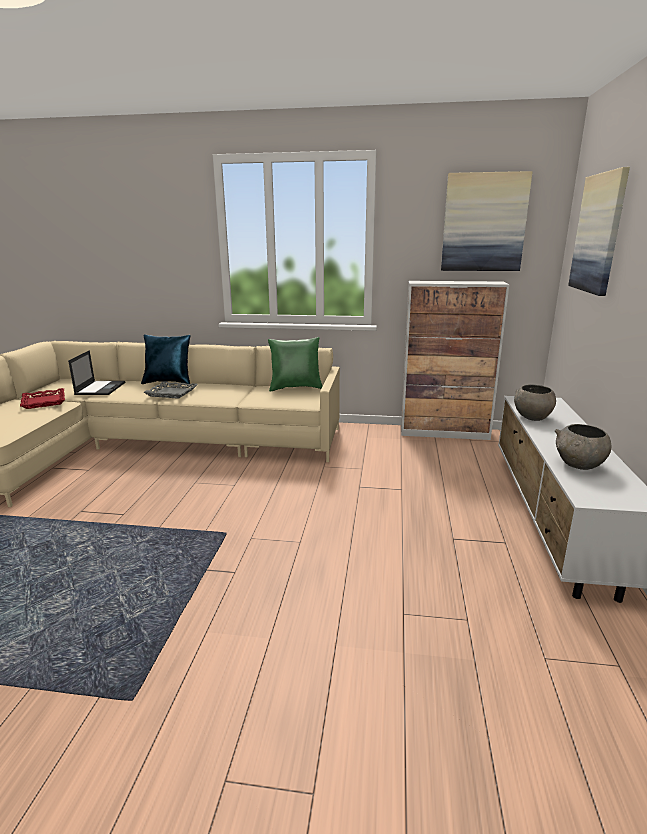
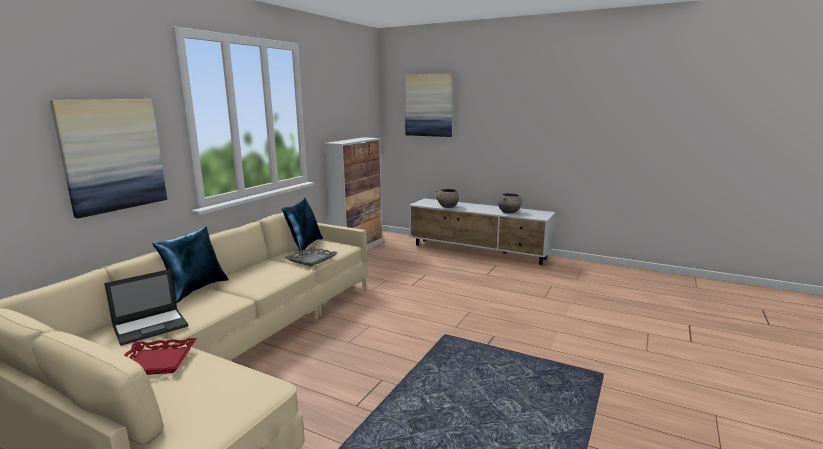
camera: 70 degrees left, 5 degrees down
laptop [68,350,125,395] -> laptop turned 120 degrees clockwise [104,269,188,346]
grey tray [143,381,198,399] -> grey tray moved to [285,246,338,267]
green pillow [268,337,323,392] -> blue pillow [282,197,323,253]
picture [441,171,533,271] -> picture moved to [50,99,167,218]

